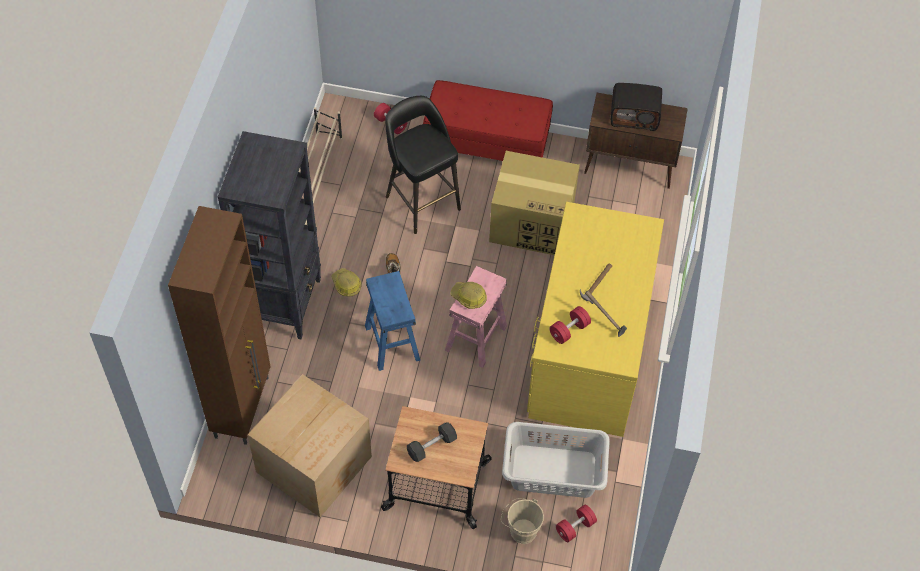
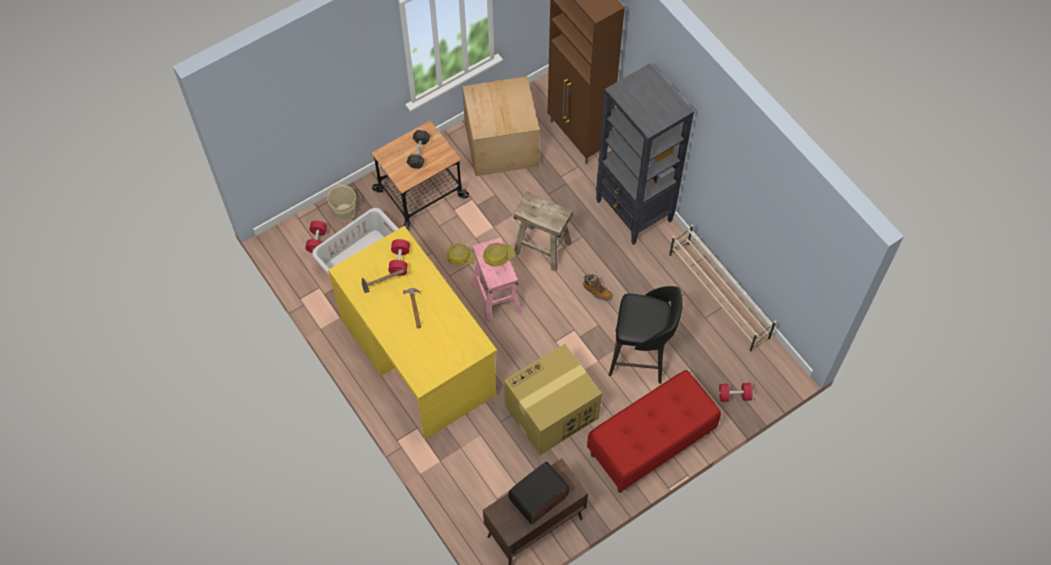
camera: 135 degrees right, 5 degrees up
hard hat [331,268,362,297] -> hard hat moved to [446,243,476,265]
blue stool [365,271,420,371] -> beige stool [514,191,573,272]

